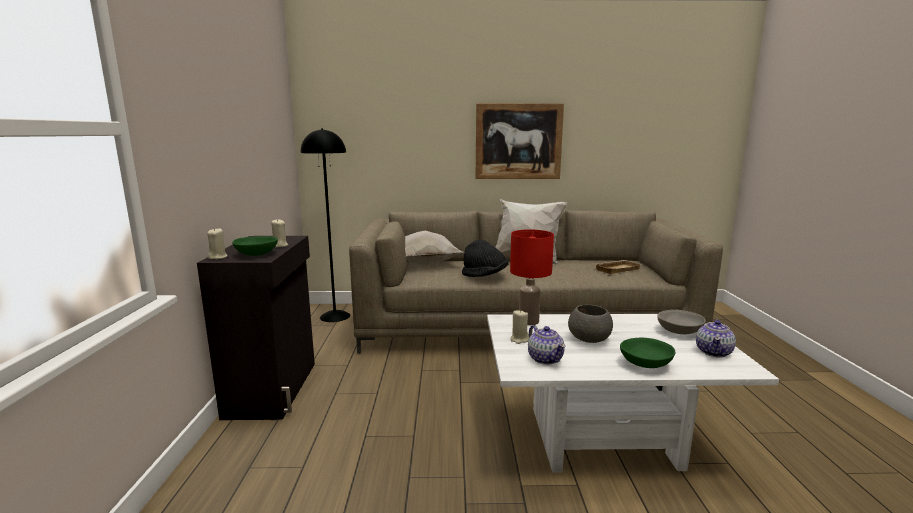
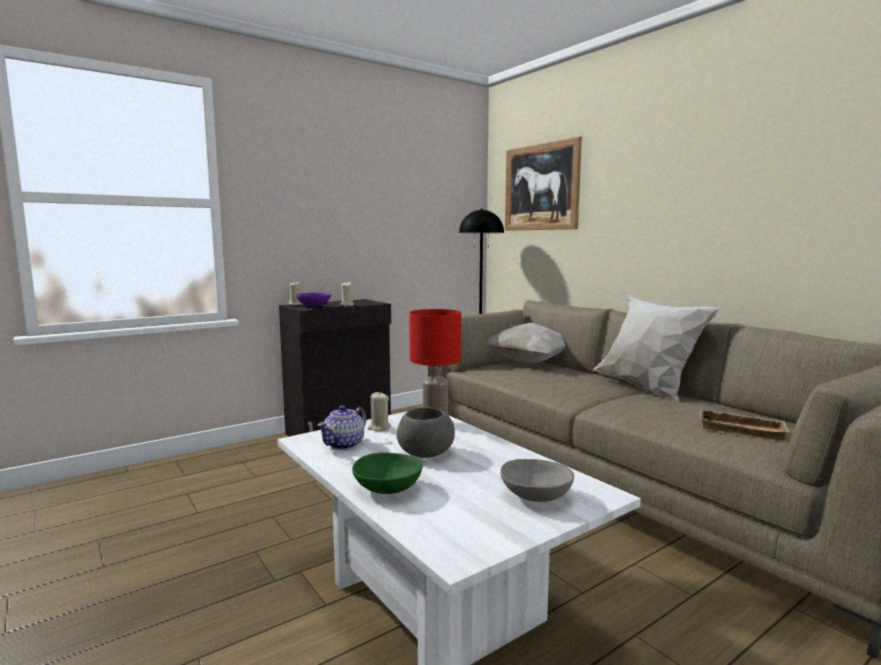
camera: 55 degrees right, 5 degrees down
green bowl [232,236,278,256] -> purple bowl [296,293,331,307]
black hat [462,239,508,277] -> none
picture [476,103,564,179] -> picture moved to [505,136,582,231]
teapot [696,319,736,358] -> none

